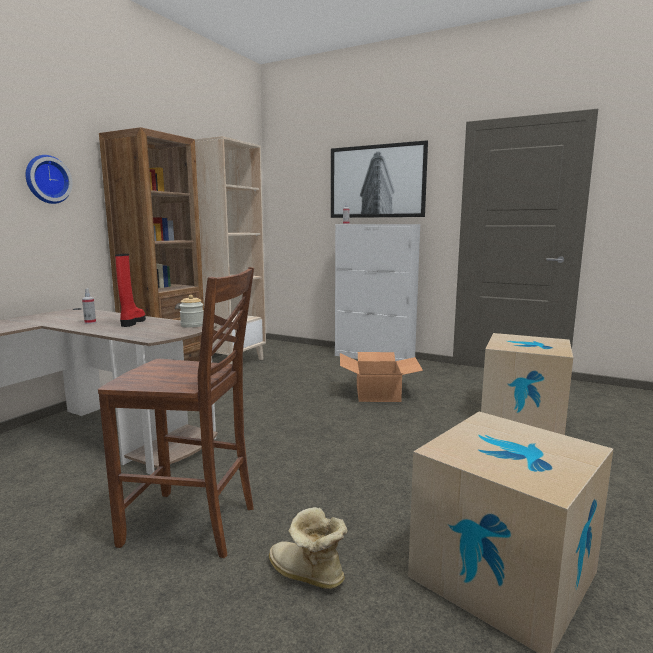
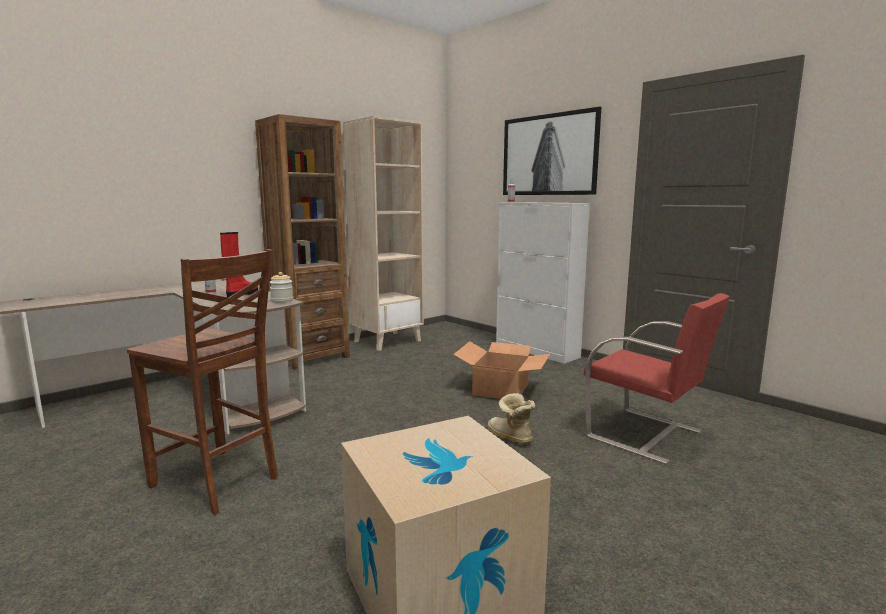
camera: 20 degrees right, 0 degrees up
wall clock [25,155,72,204] -> none
boot [269,507,348,589] -> boot moved to [487,393,536,444]
cardboard box [481,333,573,435] -> red chair [584,293,730,465]

